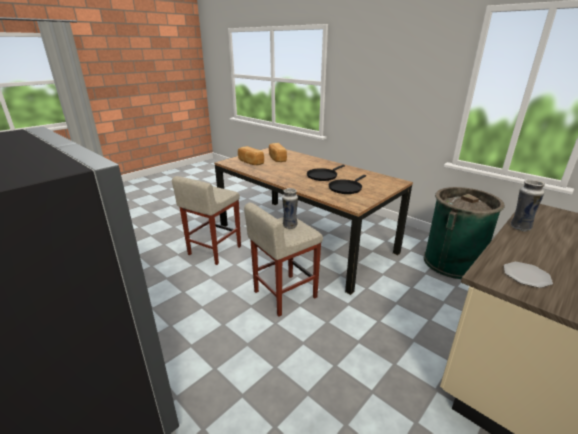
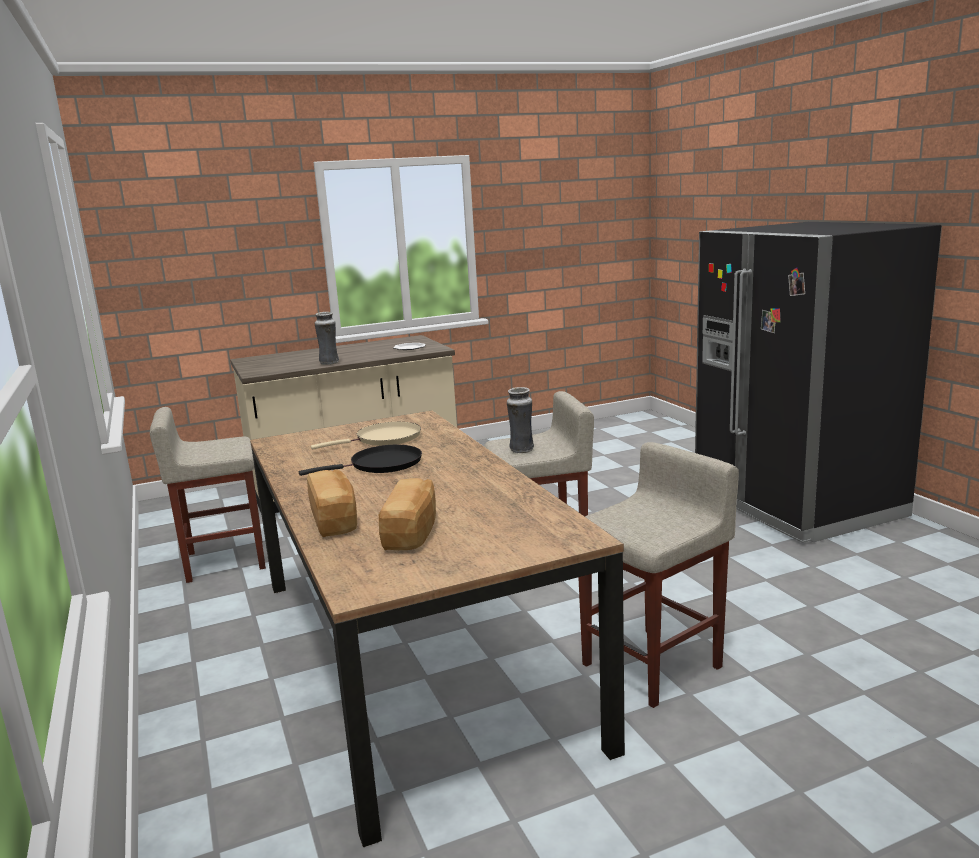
camera: 155 degrees left, 10 degrees down
bread [238,146,264,165] -> bread moved to [307,470,357,537]
black frying pan [329,175,366,194] -> beige frying pan [311,422,421,449]
green trash can [424,187,505,279] -> beige stool [150,407,266,583]

